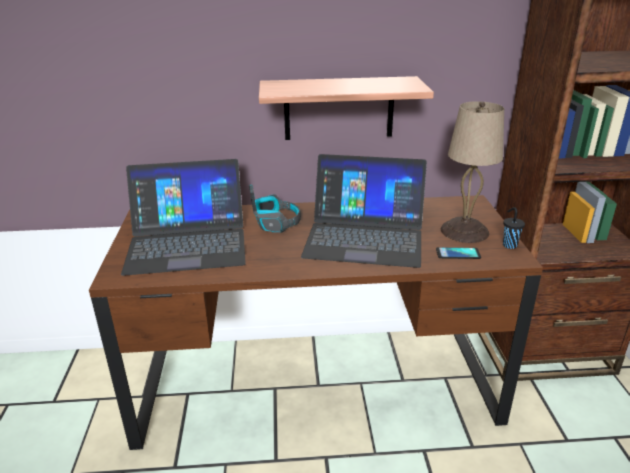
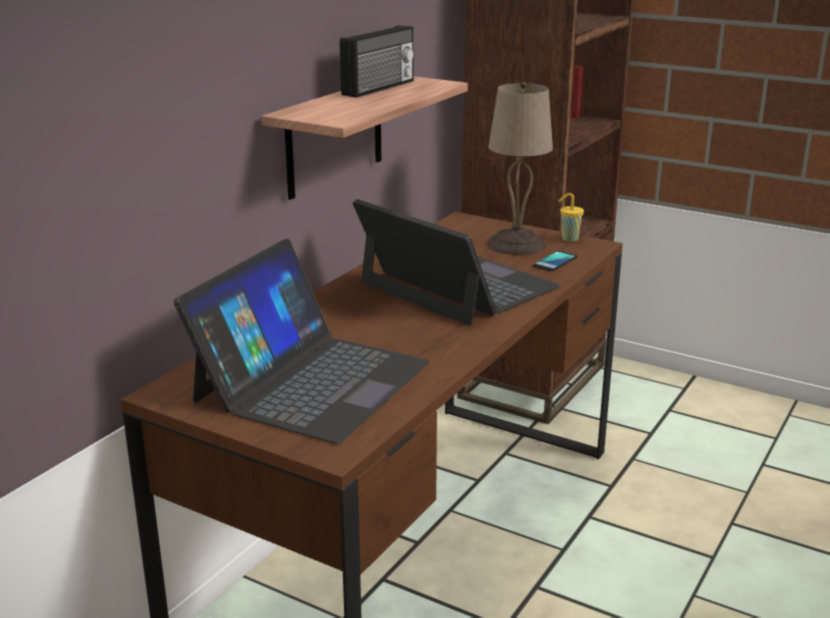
camera: 55 degrees left, 5 degrees down
headphones [249,185,301,233] -> none
laptop [301,154,427,268] -> laptop turned 90 degrees counterclockwise [353,199,561,326]
black cup [503,207,525,249] -> yellow cup [558,193,584,242]
none -> radio [340,25,414,98]

